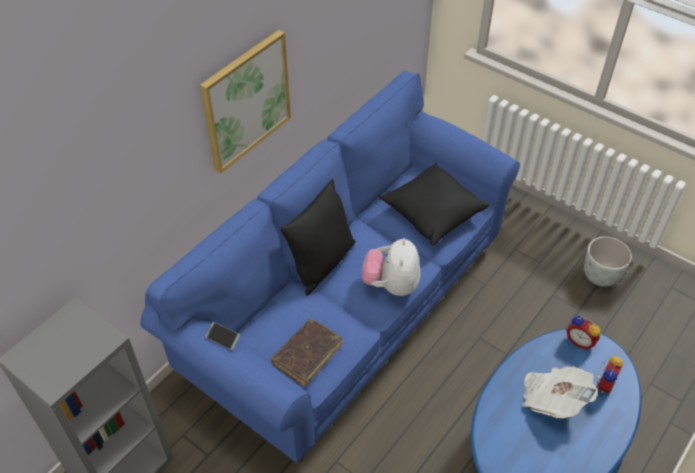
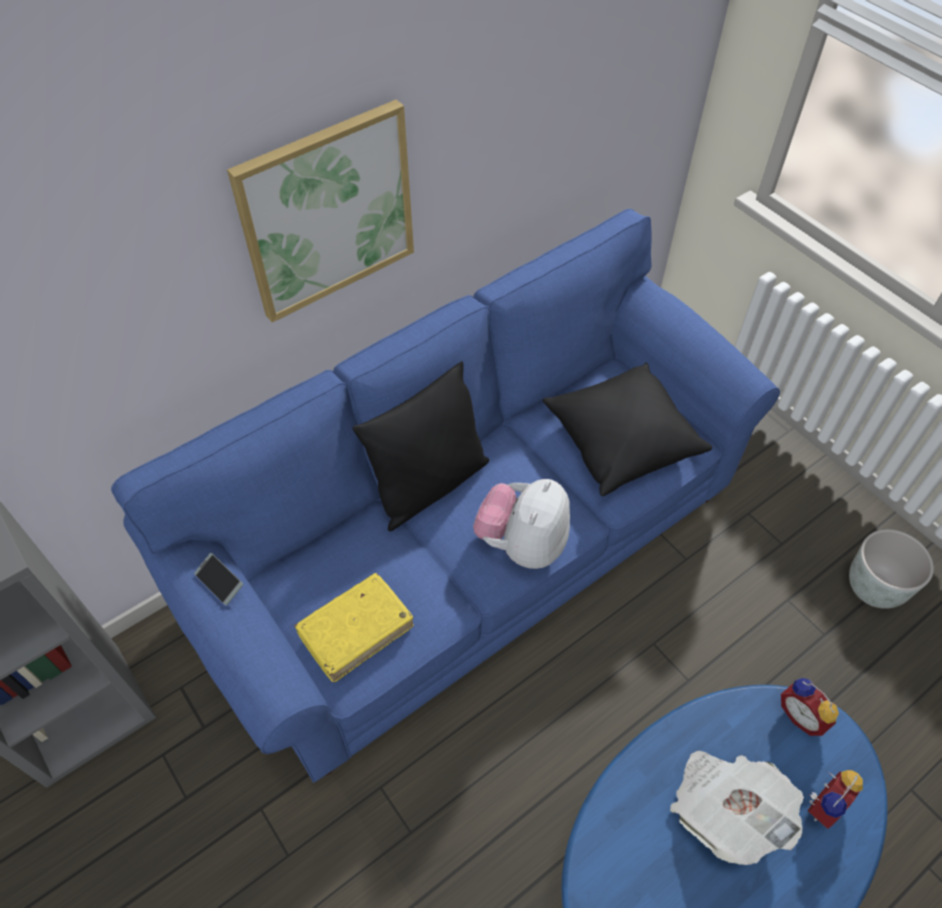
camera: 15 degrees right, 5 degrees up
brown book [271,319,342,387] -> yellow book [294,573,413,682]

